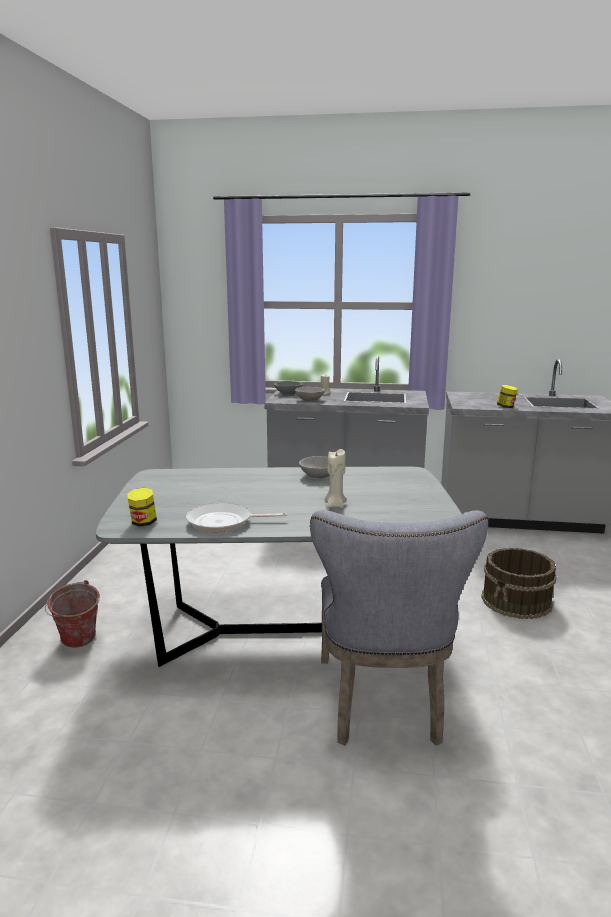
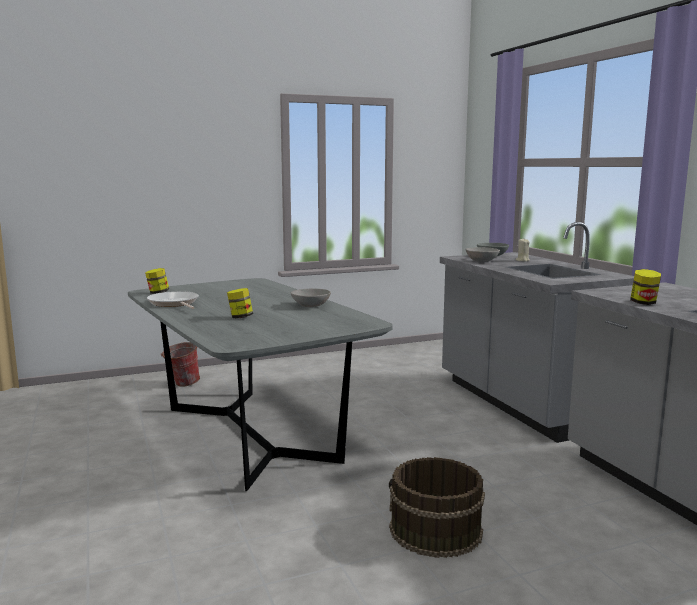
camera: 60 degrees right, 5 degrees down
grey chair [310,510,488,746] -> none
beige candle [325,449,347,508] -> jar [227,288,253,318]

